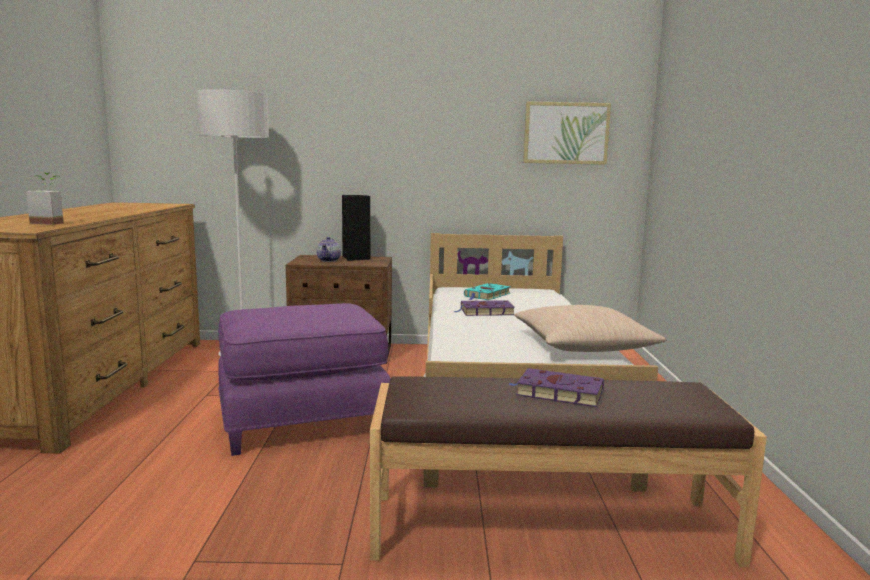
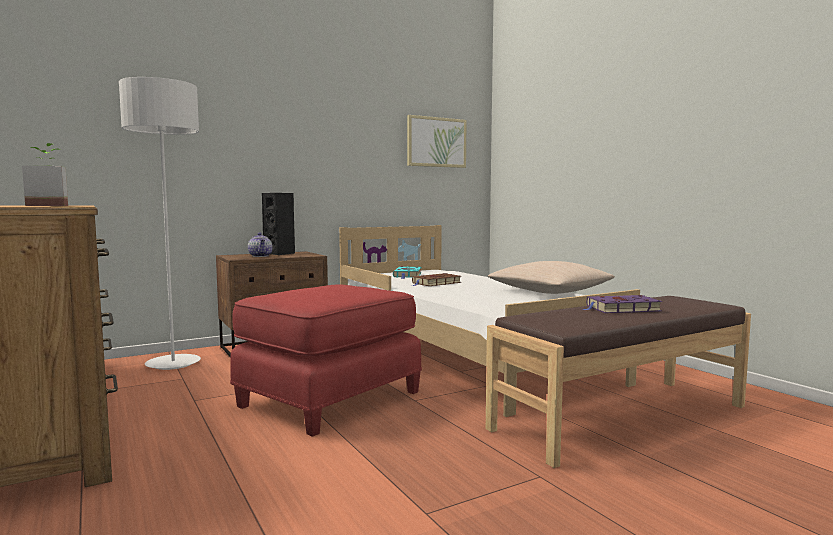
camera: 30 degrees left, 5 degrees down
purple ottoman [218,303,391,456] -> red ottoman [230,284,422,437]
purple book [453,300,515,316] -> brown book [412,273,461,286]

